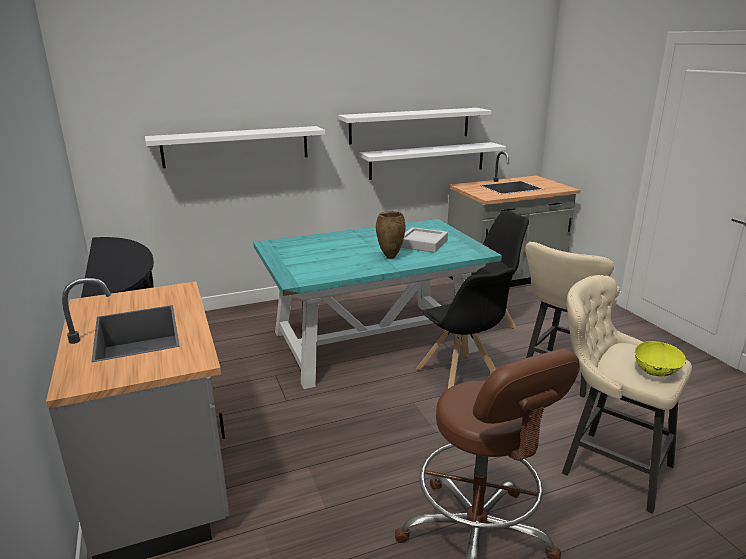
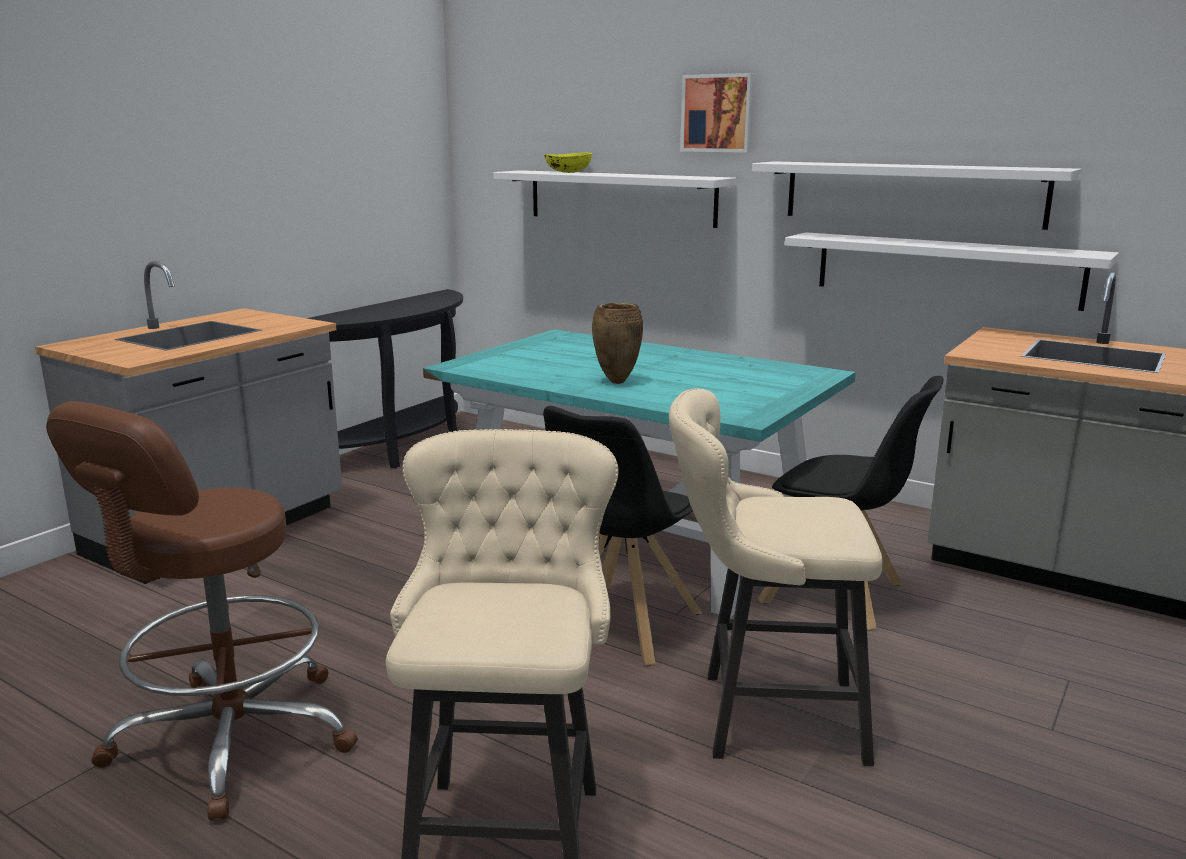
camera: 55 degrees right, 5 degrees down
grey tray [401,227,448,253] -> none
yellow bowl [635,341,686,376] -> yellow bowl moved to [544,153,592,173]
none -> picture [680,73,755,153]

